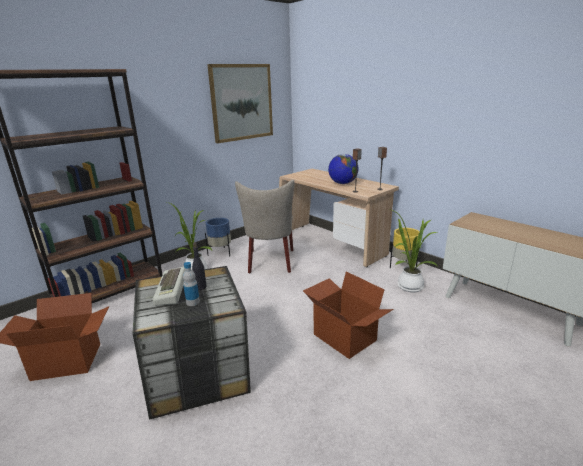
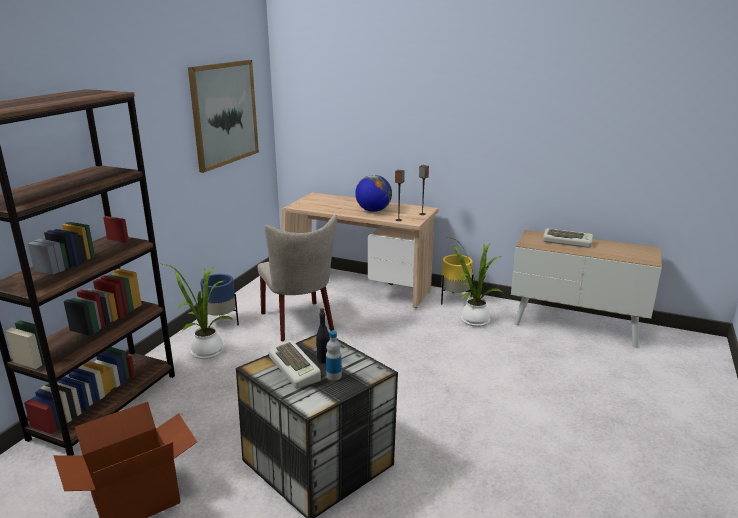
camera: 25 degrees left, 0 degrees up
cardboard box [303,271,394,359] -> none
none -> keyboard [543,229,593,248]

